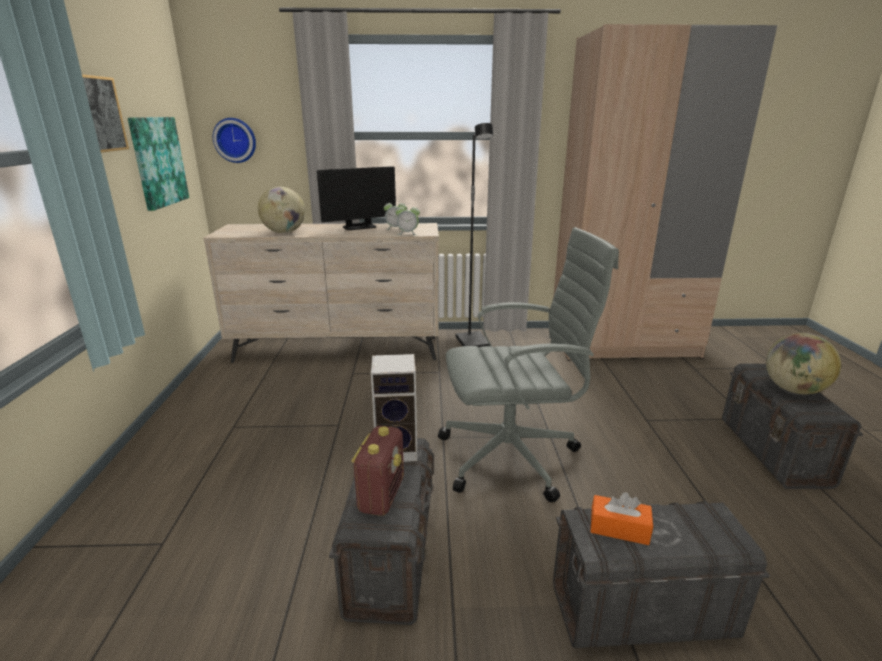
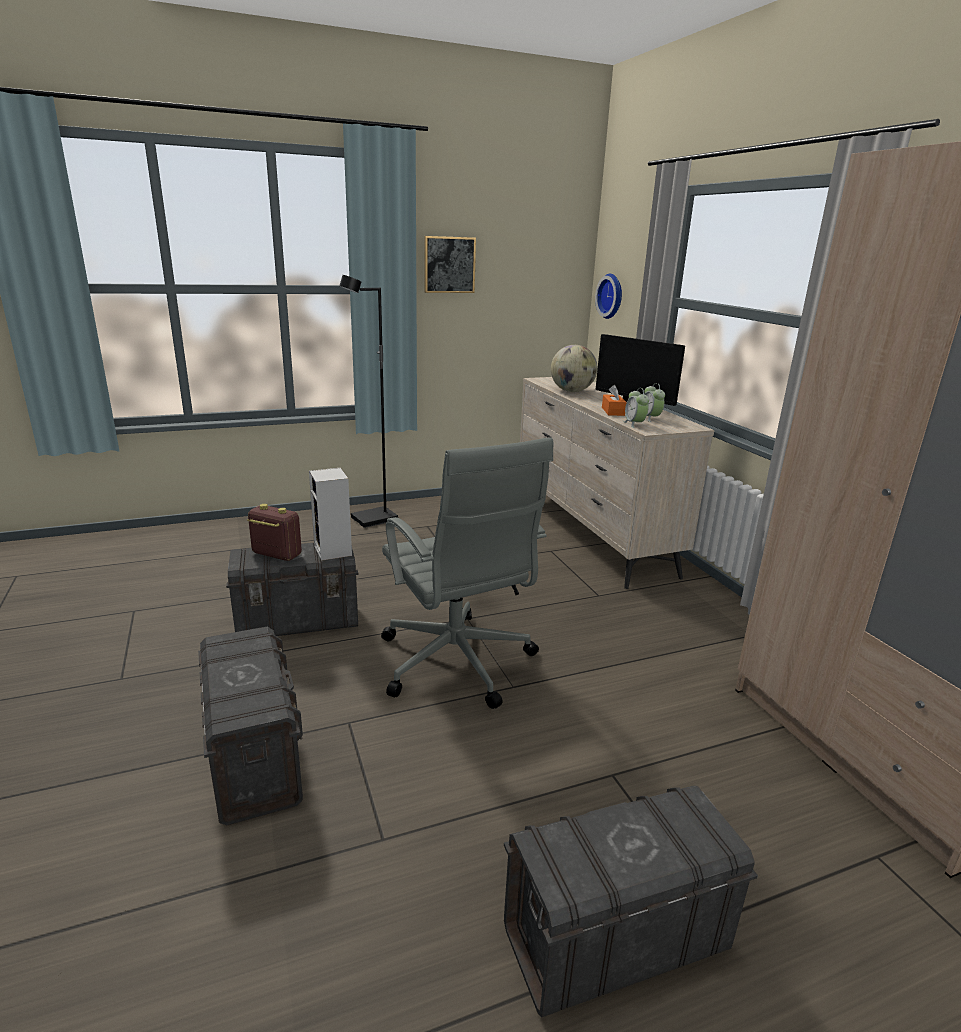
camera: 70 degrees right, 0 degrees up
picture [128,117,189,211] -> none
radio [352,426,404,516] -> radio turned 150 degrees counterclockwise [247,504,302,561]
black floor lamp [456,123,493,347] -> black floor lamp moved to [340,275,398,528]
orange tissue box [591,492,653,545] -> orange tissue box moved to [602,385,626,416]
globe [766,333,841,394] -> none

